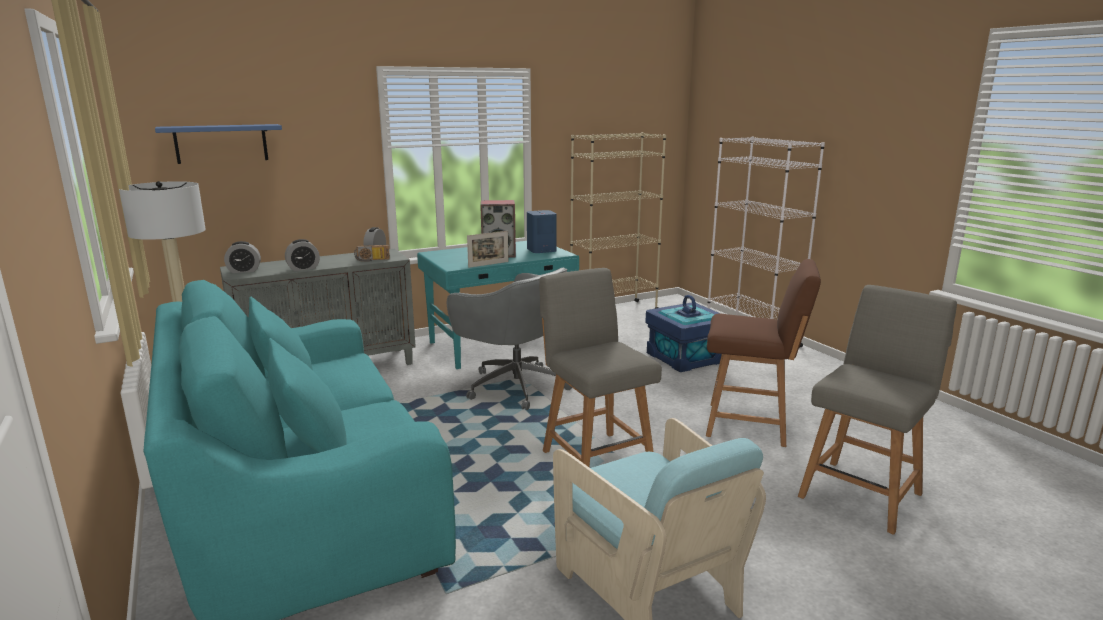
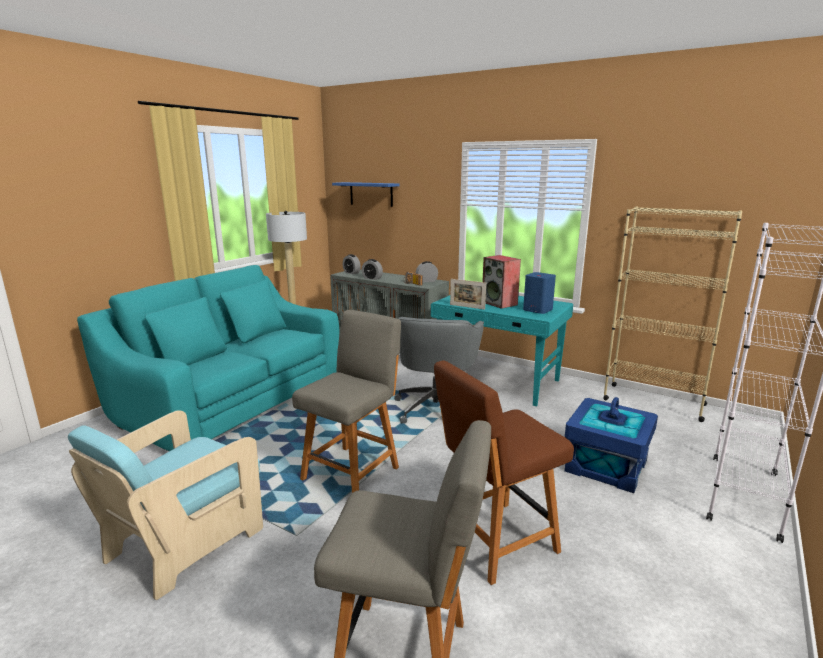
camera: 60 degrees right, 0 degrees up
brown chair [706,259,821,447] -> brown chair turned 75 degrees clockwise [434,360,574,585]

